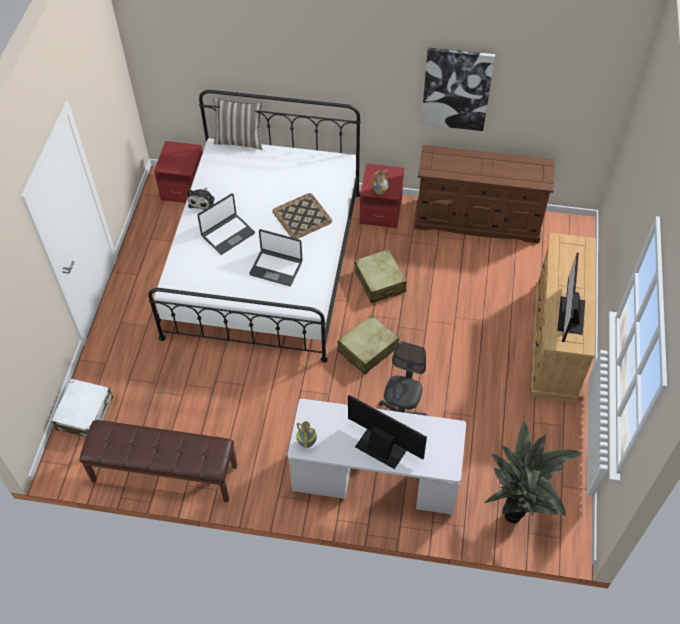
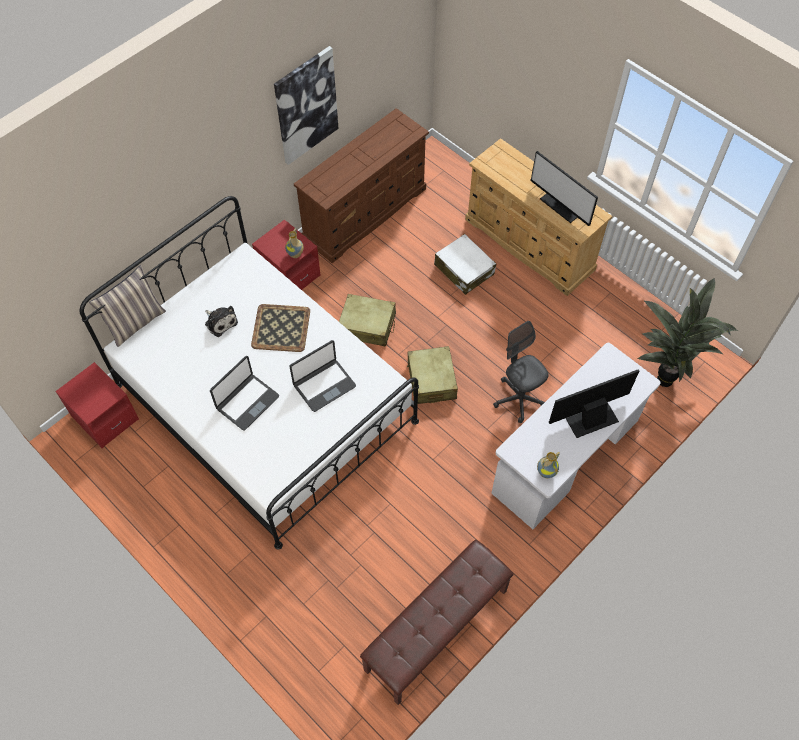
camera: 55 degrees left, 5 degrees up
white suitcase [51,379,113,437] -> white suitcase moved to [434,234,496,295]
plush toy [187,188,215,210] -> plush toy moved to [205,306,238,337]
laptop [197,193,255,255] -> laptop turned 45 degrees clockwise [210,356,279,430]

